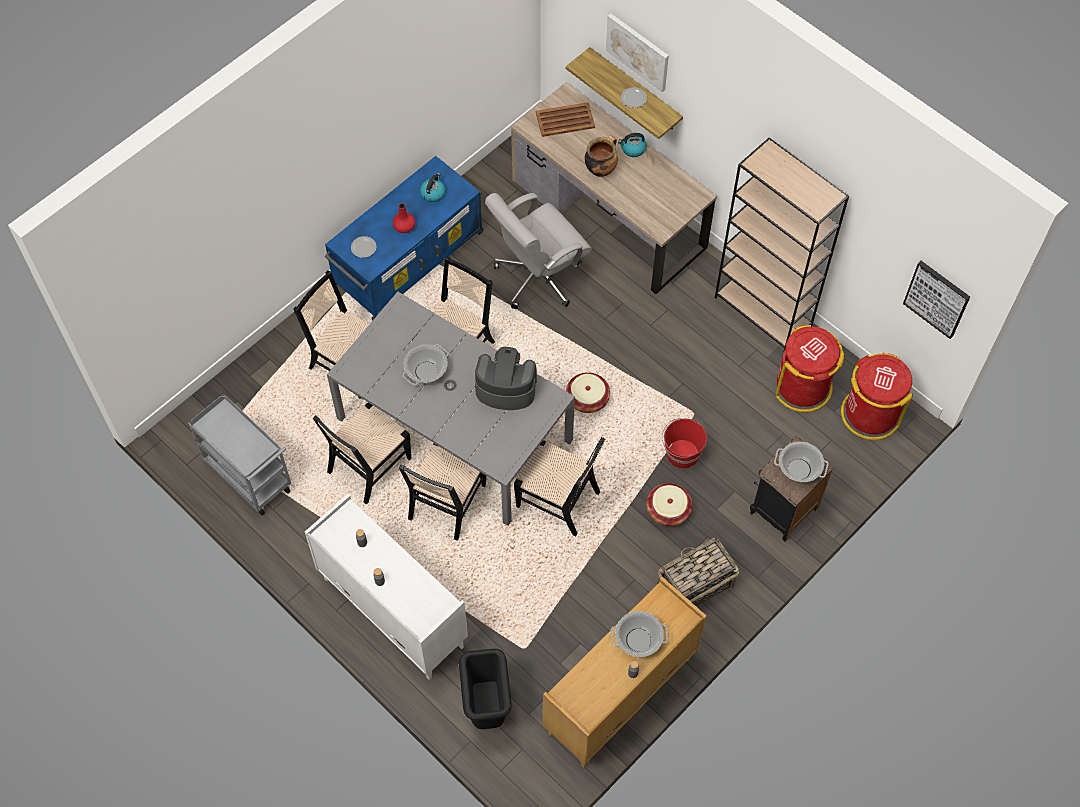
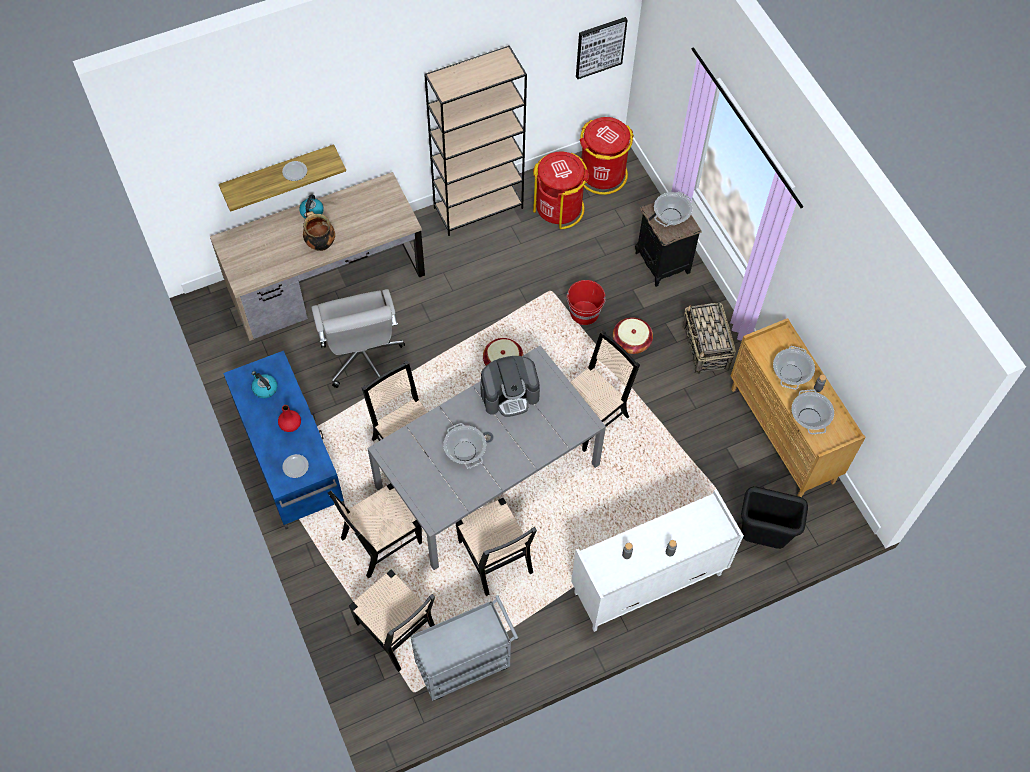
camera: 70 degrees left, 0 degrees up
chair [399,443,486,541] -> chair moved to [349,570,435,672]
coffee machine [475,347,537,410] -> coffee machine turned 135 degrees counterclockwise [480,356,540,417]
brown tray [536,102,595,137] -> none
picture [606,13,669,92] -> none
none -> cooking pot [792,389,834,434]

